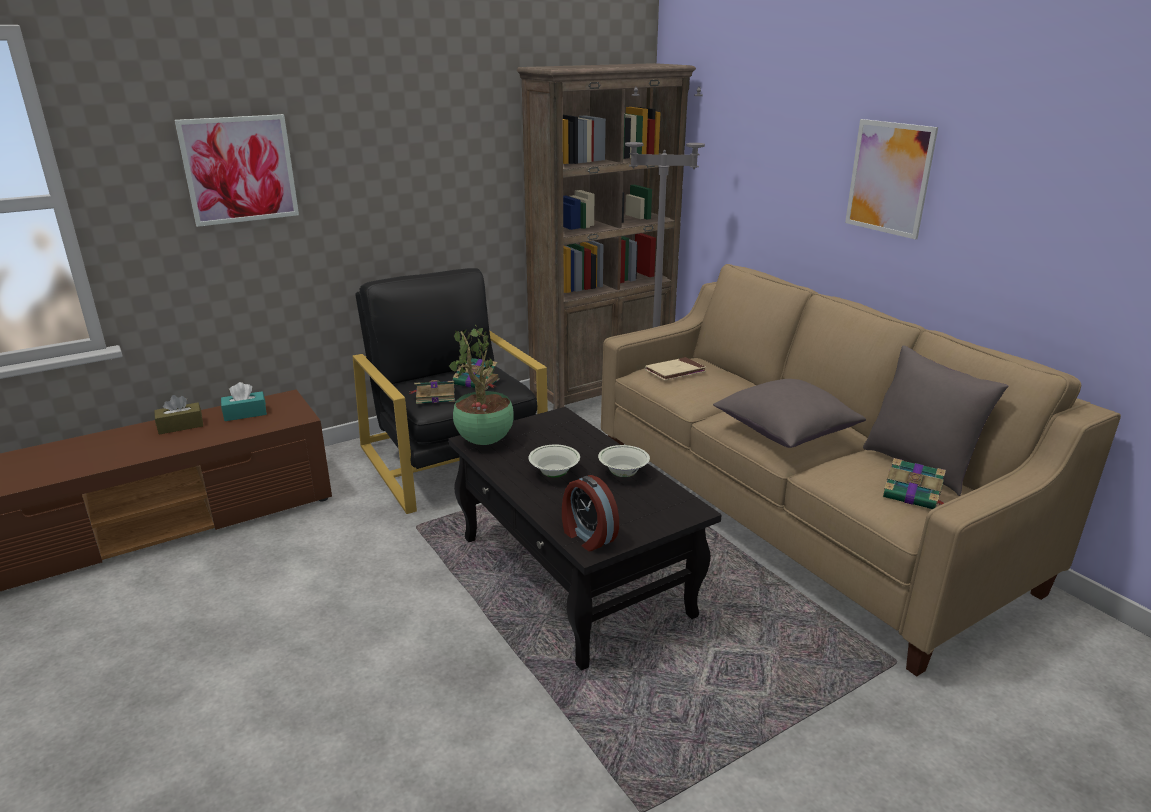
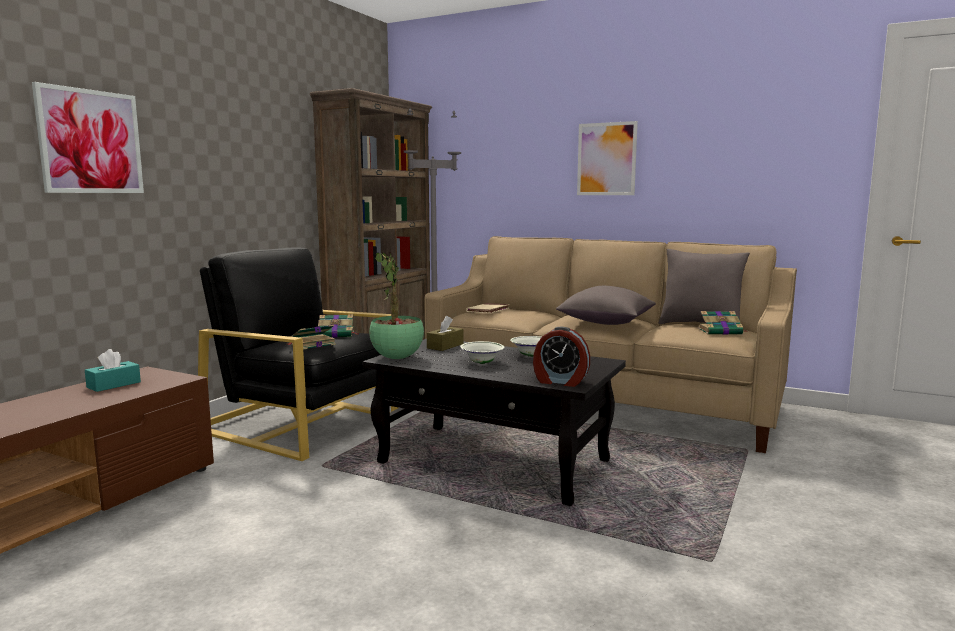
camera: 30 degrees left, 15 degrees down
brown tissue box [154,395,203,435] -> brown tissue box moved to [427,316,464,351]

